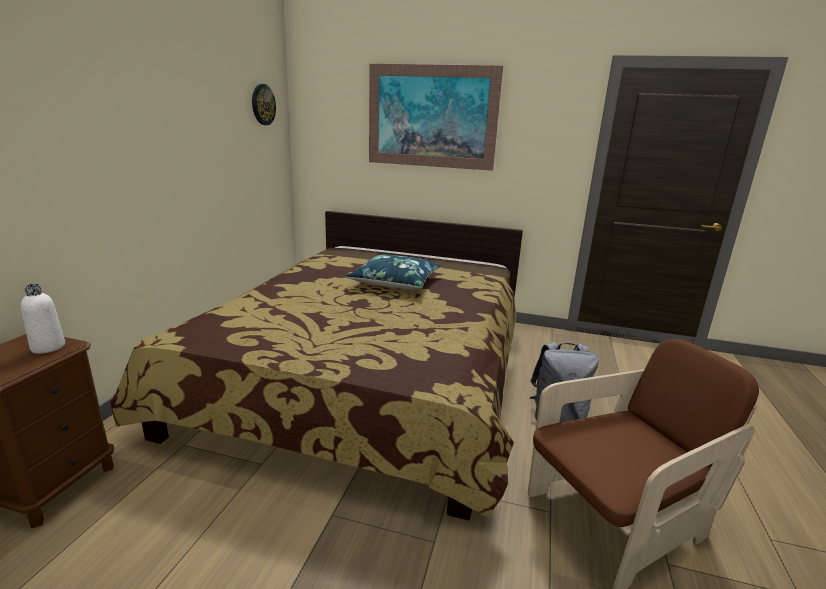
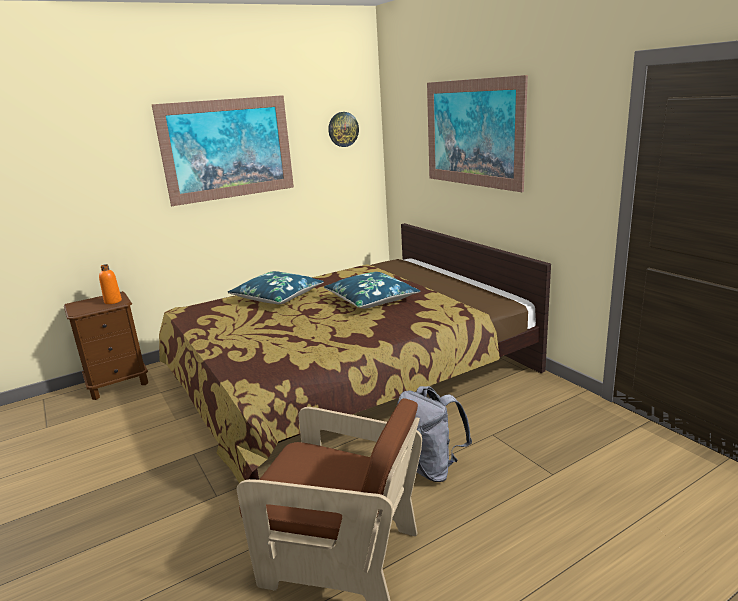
camera: 45 degrees right, 0 degrees up
white bottle [21,284,65,354] -> orange bottle [99,264,122,304]
none -> picture [152,95,294,206]
none -> blue pillow [228,271,324,304]

